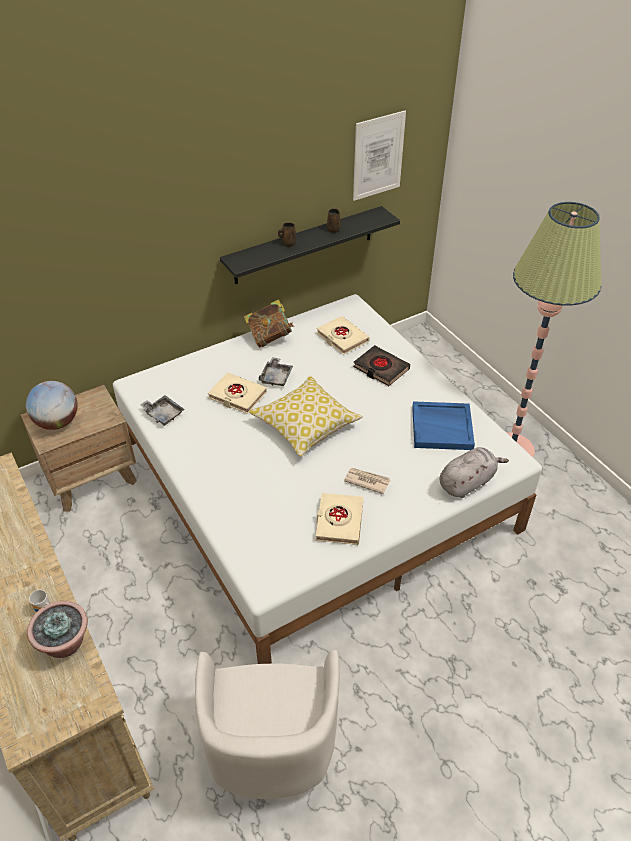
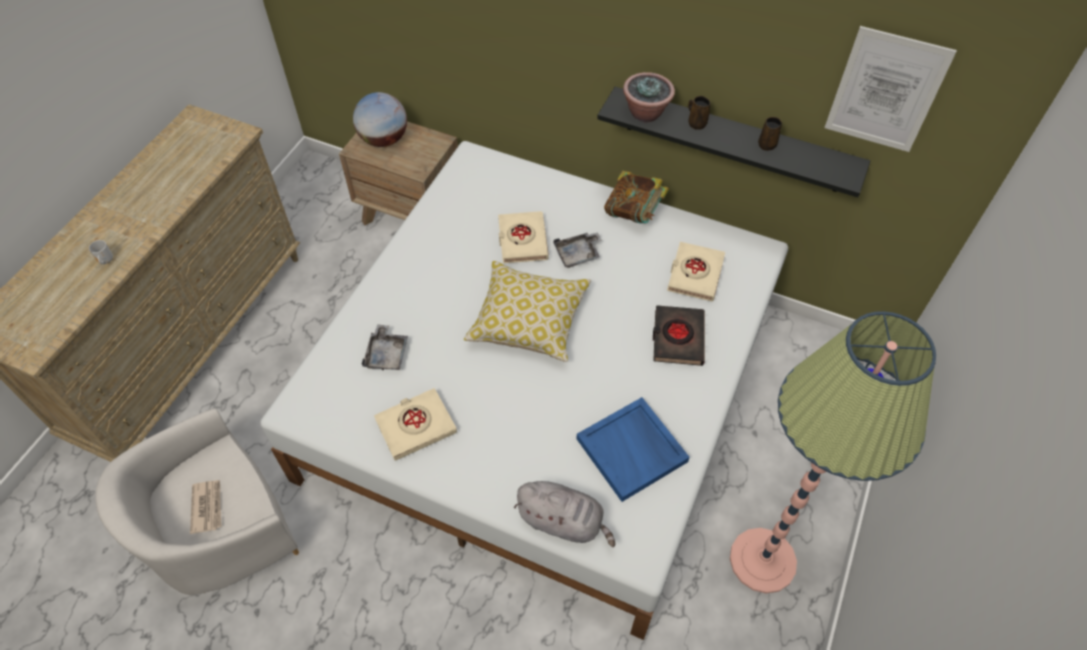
camera: 55 degrees right, 10 degrees up
potted plant [27,601,88,658] -> potted plant moved to [623,72,675,123]
grey tray [140,395,185,426] -> grey tray moved to [362,324,408,370]
newspaper [344,468,391,494] -> newspaper moved to [190,480,222,534]

